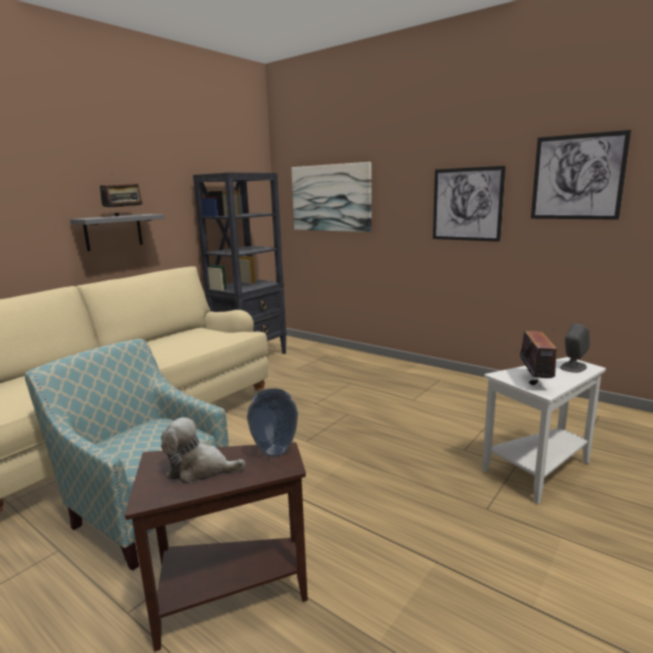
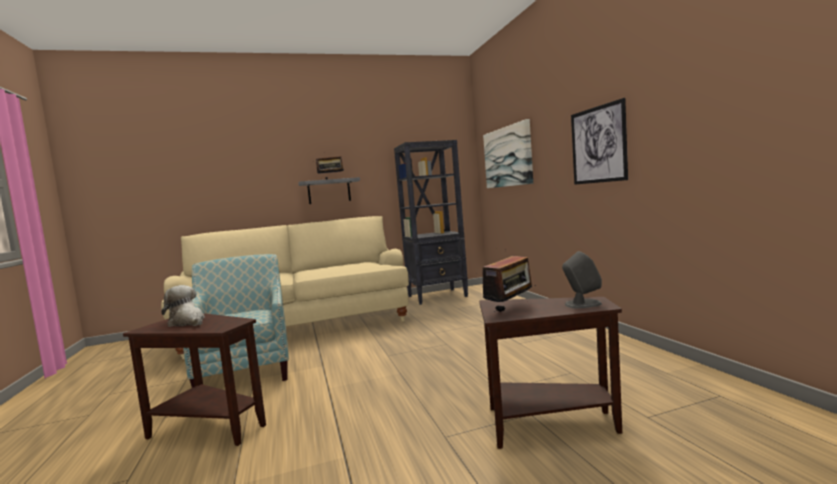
camera: 35 degrees right, 10 degrees down
vase [247,389,298,457] -> none
white side table [482,357,606,504] -> brown side table [479,297,622,449]
picture [531,130,631,220] -> none

